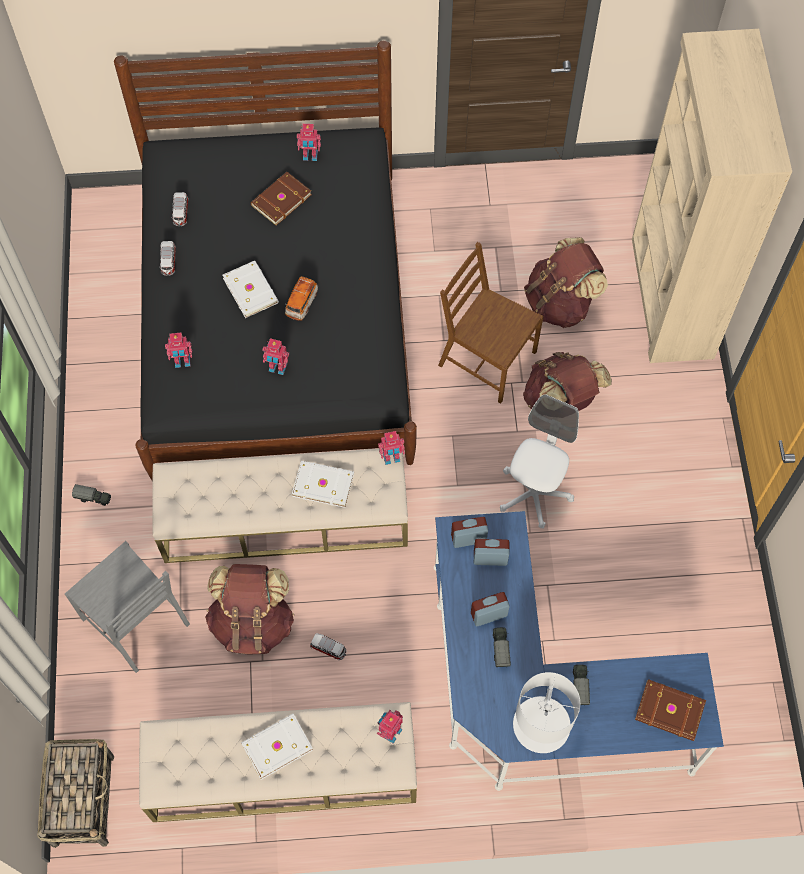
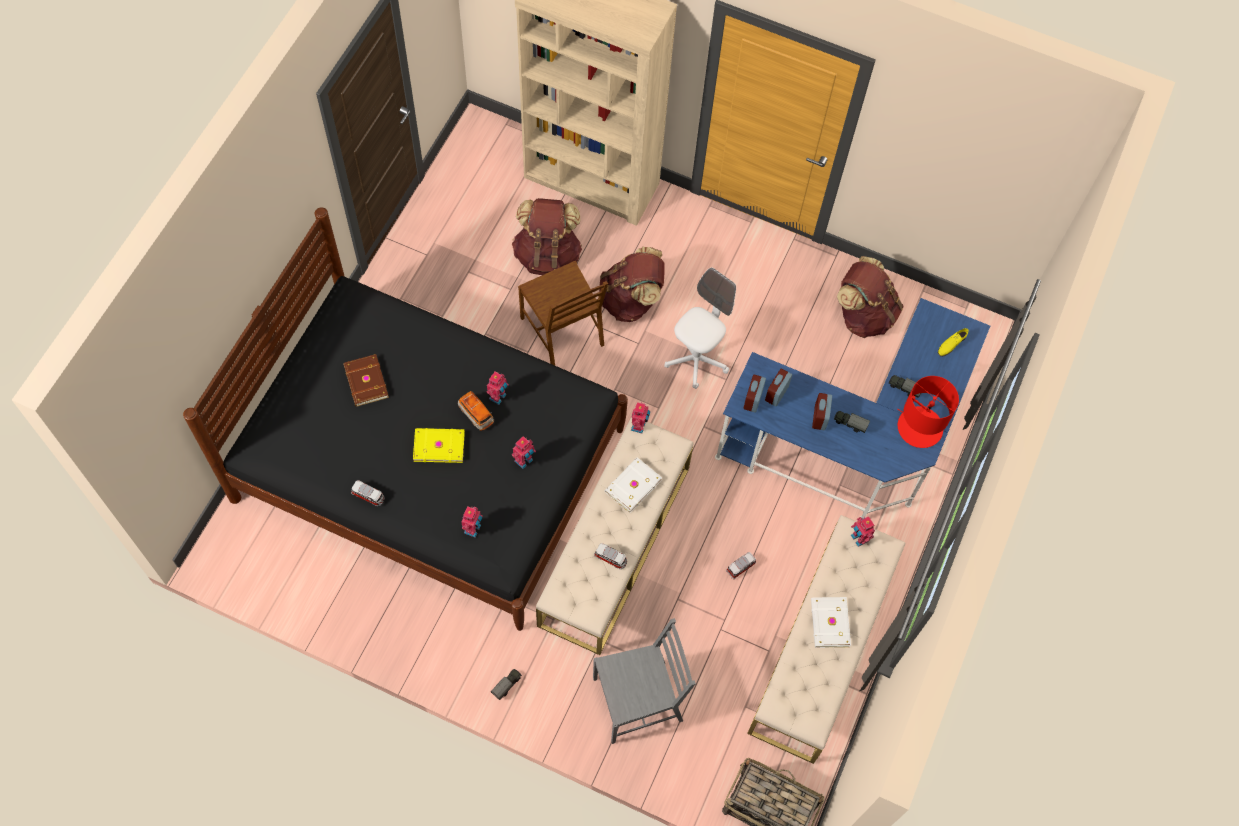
camera: 65 degrees left, 0 degrees up
toy car [172,192,189,226] -> toy car moved to [594,543,627,569]
brown backpack [205,564,294,655] -> brown backpack moved to [837,256,904,338]
white book [223,261,279,318] -> yellow book [413,428,465,463]
toy robot [297,124,321,161] -> toy robot moved to [487,372,509,405]
brown chair [438,242,543,403] -> brown chair turned 90 degrees counterclockwise [518,261,608,365]
white office chair [500,394,579,529] -> white office chair turned 75 degrees clockwise [665,268,736,389]
white table lamp [513,672,580,753] -> red table lamp [897,376,959,448]
brown book [635,679,706,741] -> yellow shoe [938,328,969,357]

